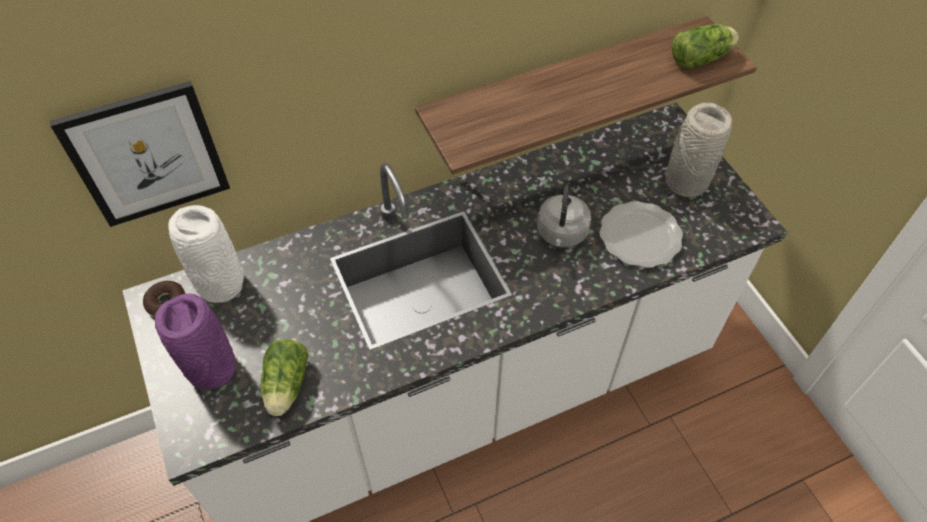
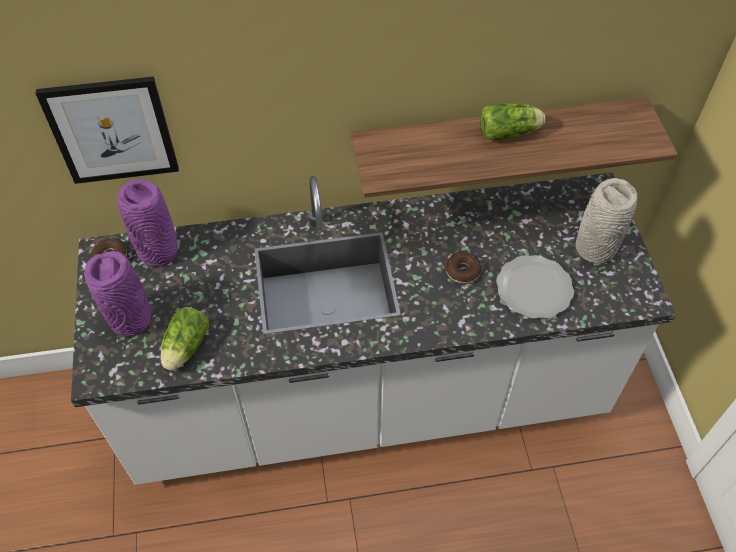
camera: 15 degrees right, 0 degrees up
white vase [168,205,244,303] -> purple vase [118,179,179,267]
grey kettle [537,180,591,248] -> donut [446,252,481,284]
lettuce [671,24,739,69] -> lettuce moved to [480,103,545,140]

